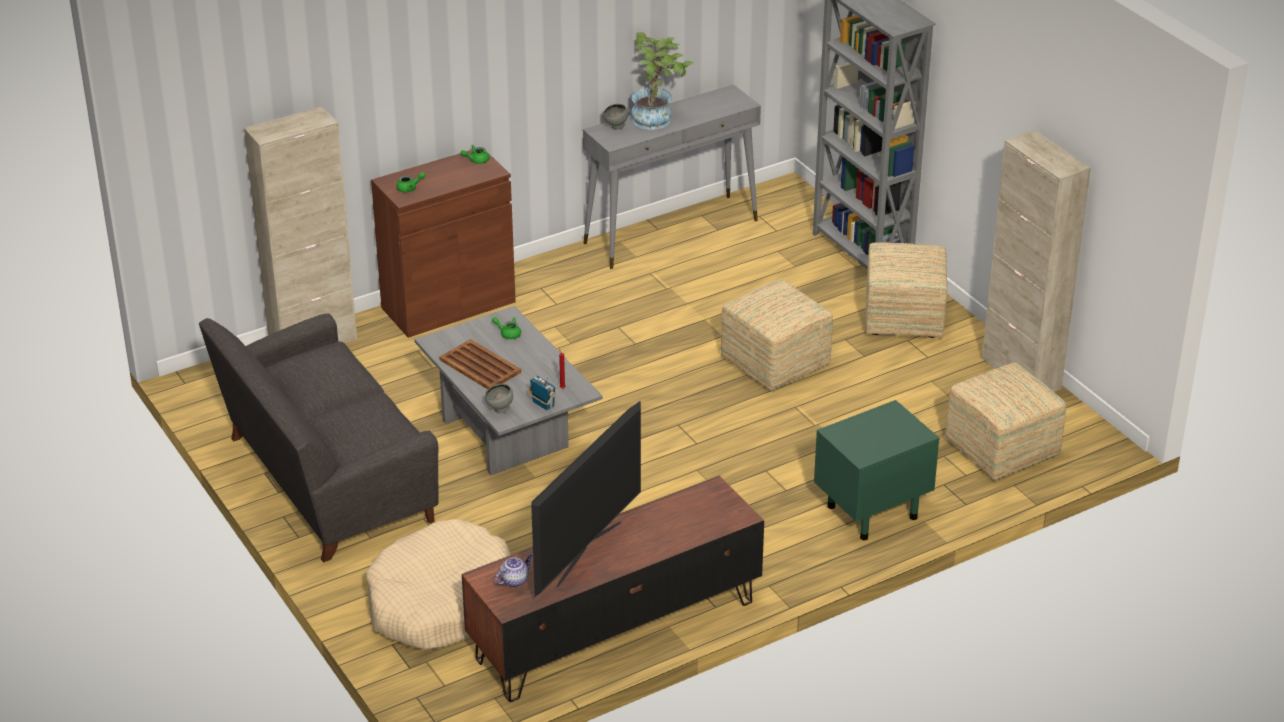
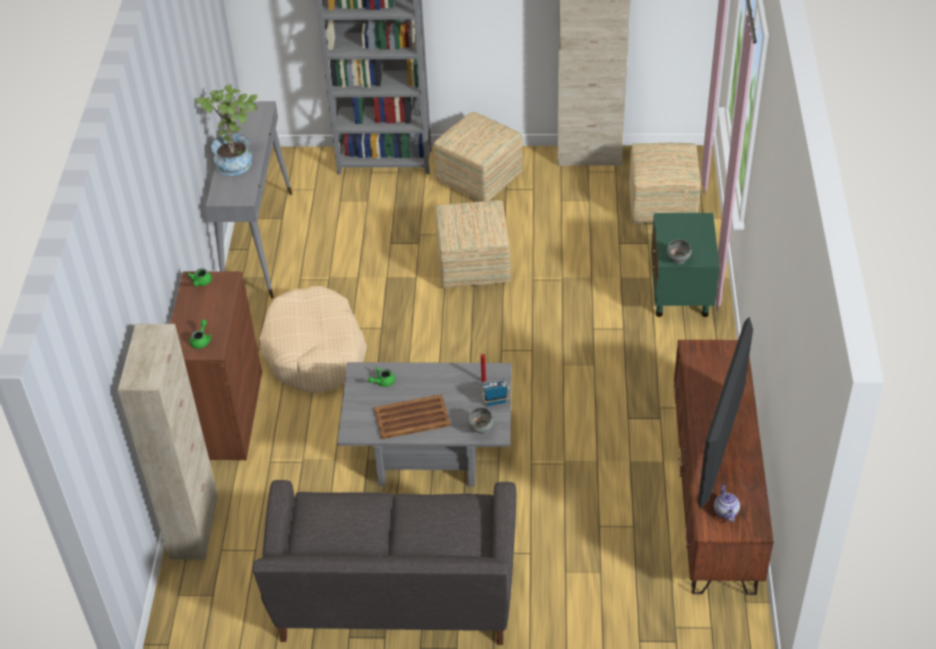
camera: 55 degrees left, 10 degrees up
beige dog bed [366,519,511,650] -> beige dog bed moved to [259,286,367,393]
television [531,401,641,597] -> television turned 135 degrees counterclockwise [698,317,753,509]
grey bowl [603,104,628,130] -> grey bowl moved to [667,239,692,264]

